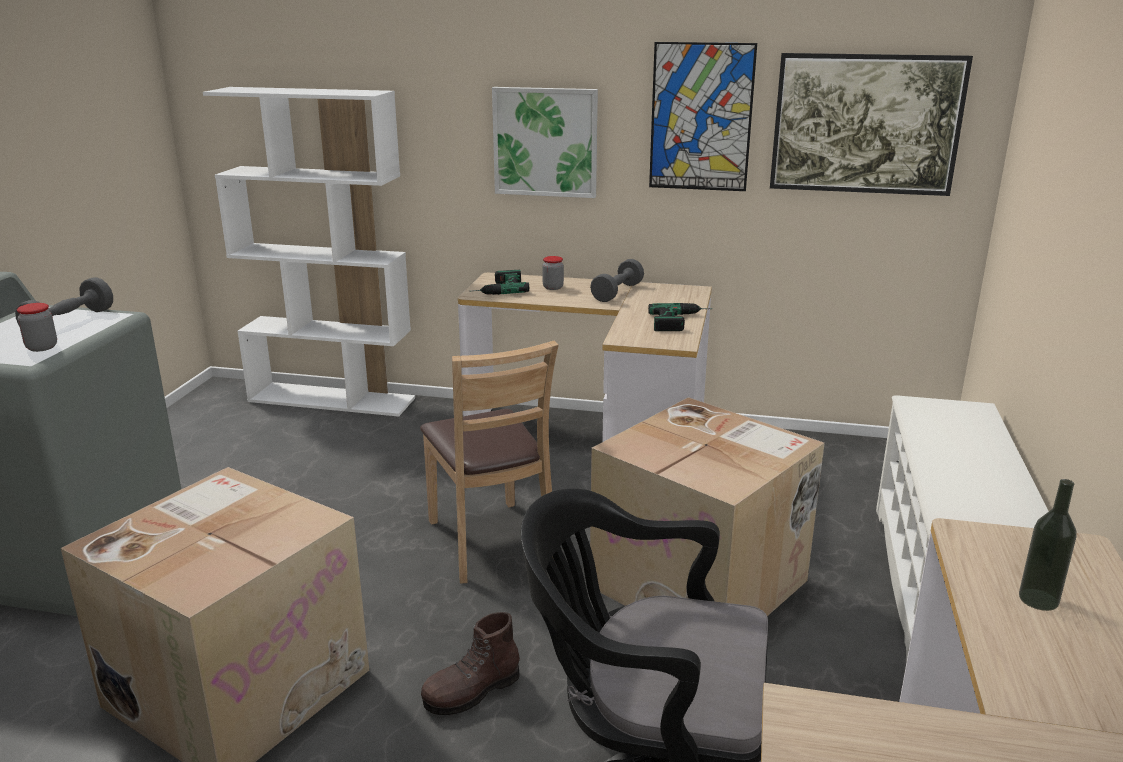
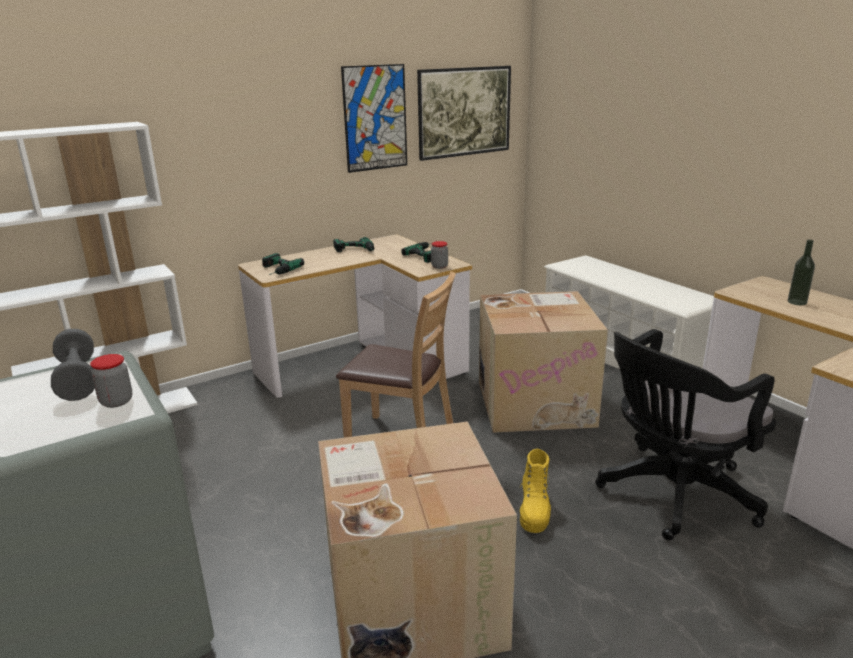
camera: 45 degrees left, 0 degrees up
brown boot [421,612,520,715] -> yellow boot [520,449,551,533]
picture [492,87,598,198] -> none
jar [542,256,564,290] -> jar moved to [431,241,448,269]
grey dumbbell [590,259,644,302] -> power drill [333,237,374,252]

